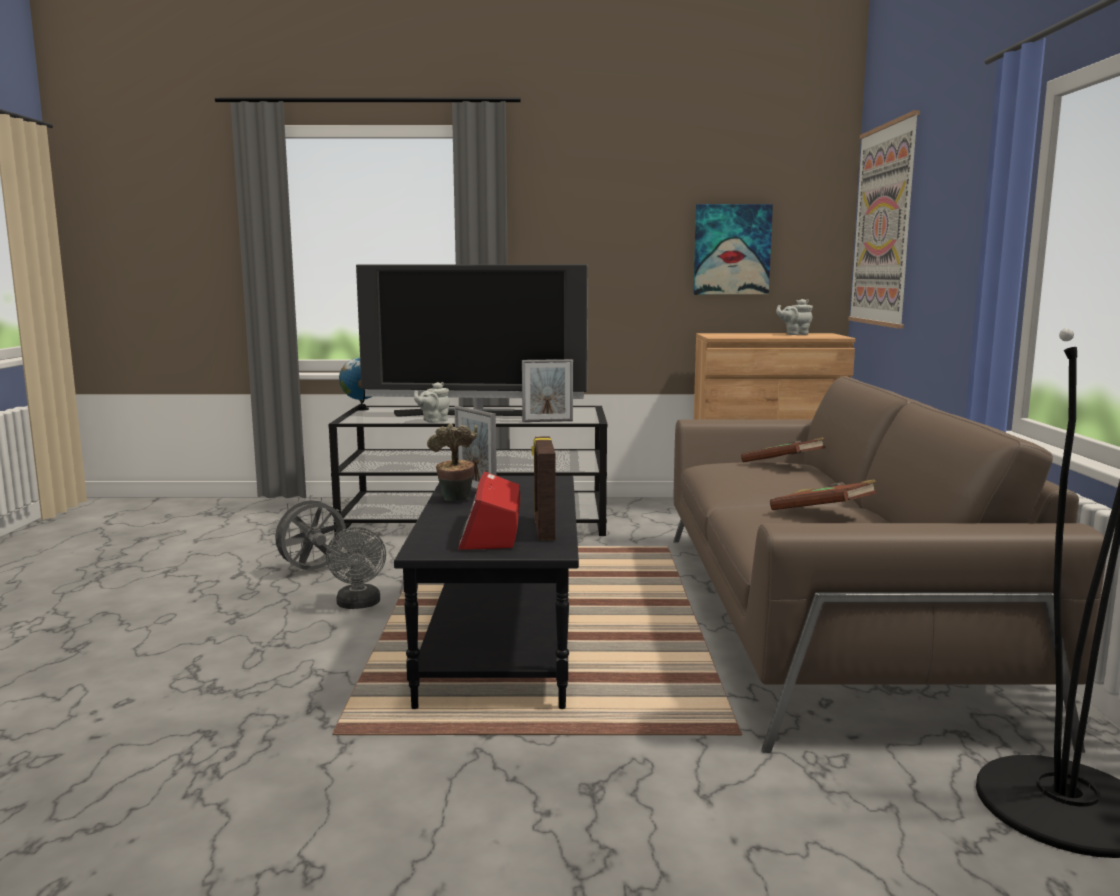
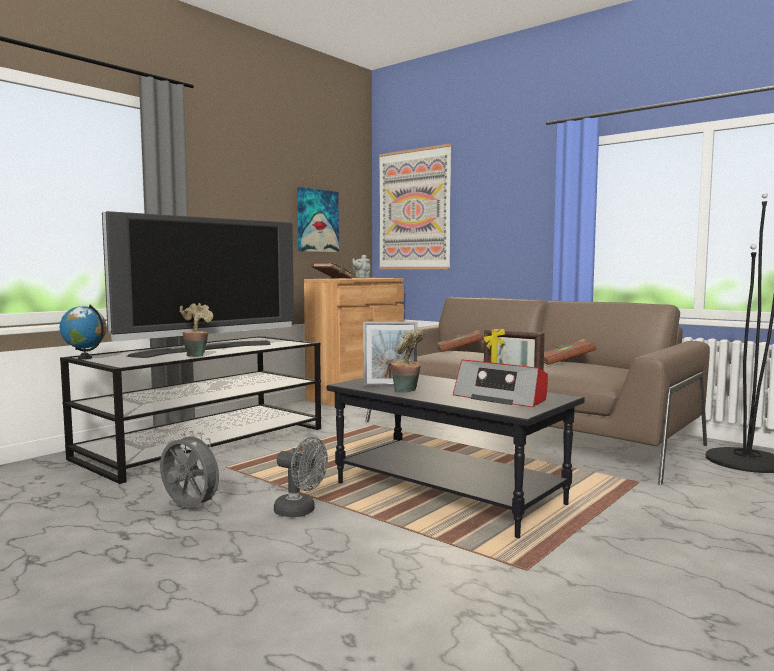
camera: 50 degrees left, 5 degrees down
grey fan [270,495,346,571] -> grey fan turned 120 degrees clockwise [160,431,225,508]
grey teapot [414,382,450,423] -> potted plant [180,303,213,357]
picture frame [522,359,573,422] -> none
none -> brown book [311,261,353,279]

